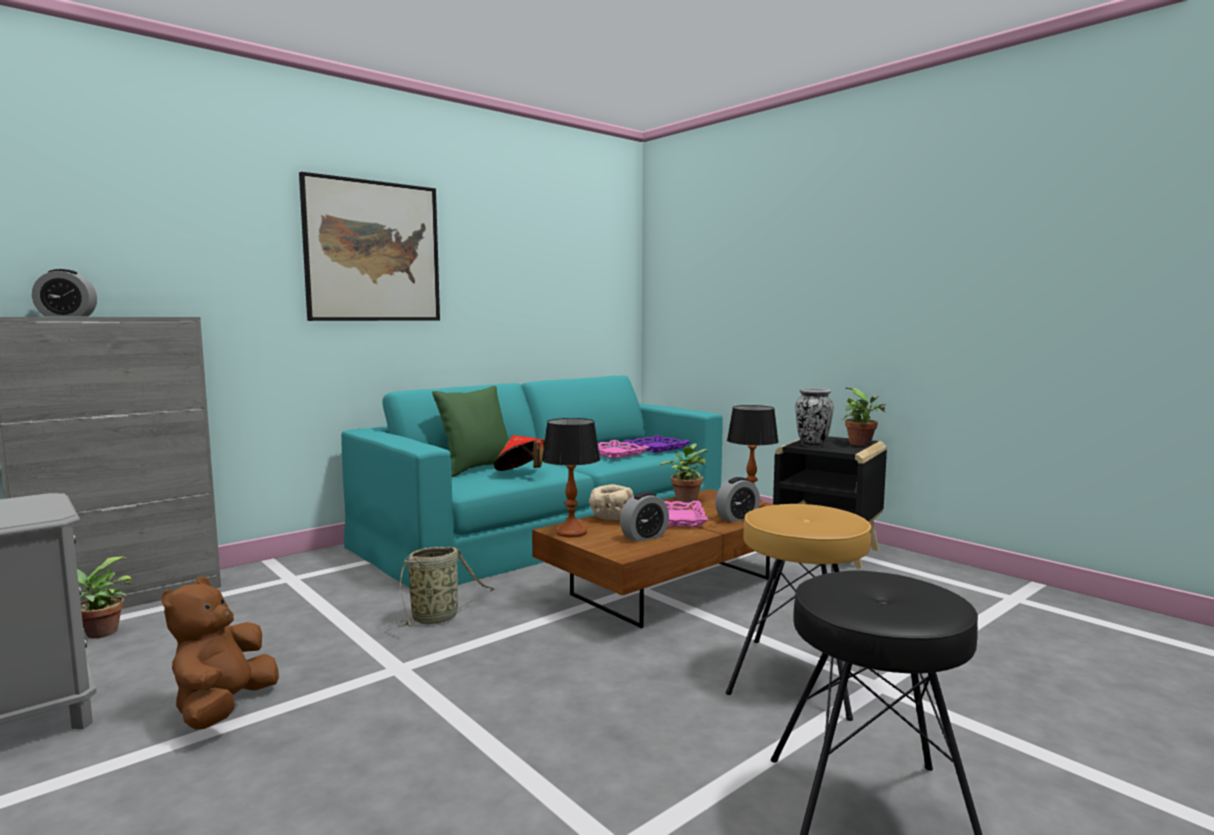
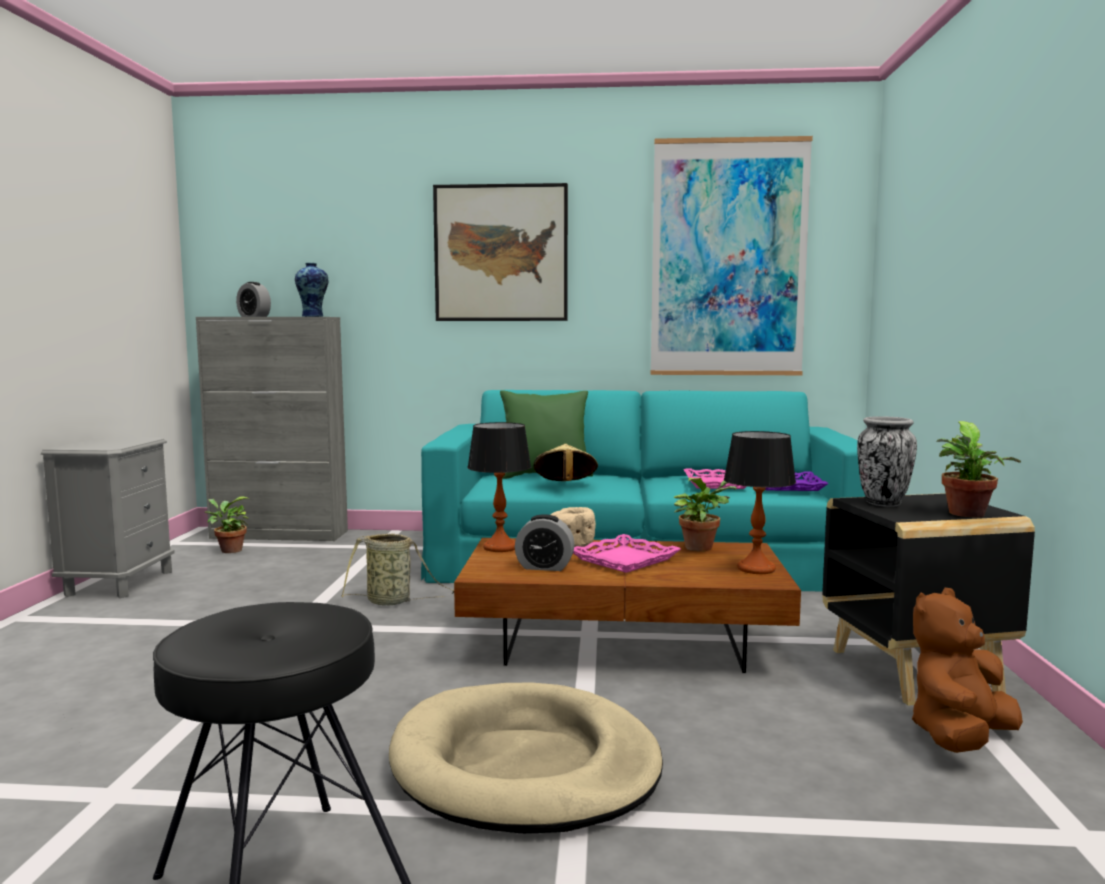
camera: 45 degrees right, 0 degrees up
brown plush toy [161,576,279,730] -> brown plush toy moved to [912,588,1023,753]
red hat [494,435,545,471] -> beige hat [533,444,598,481]
alarm clock [715,477,760,522] -> none
brown stool [726,504,871,721] -> beige dog bed [389,683,663,834]
none -> vase [295,263,329,317]
none -> picture [650,136,813,375]

